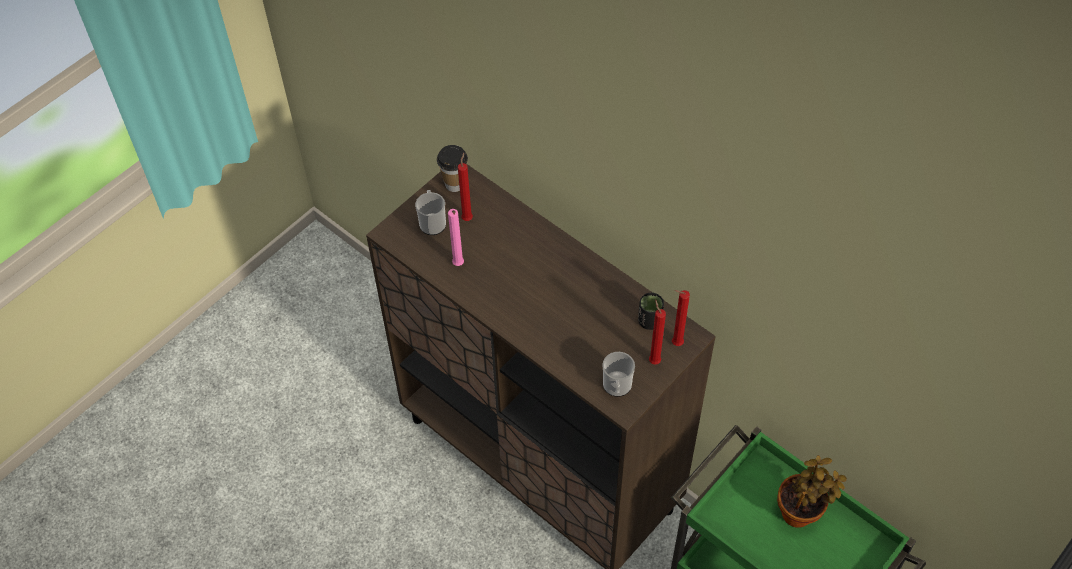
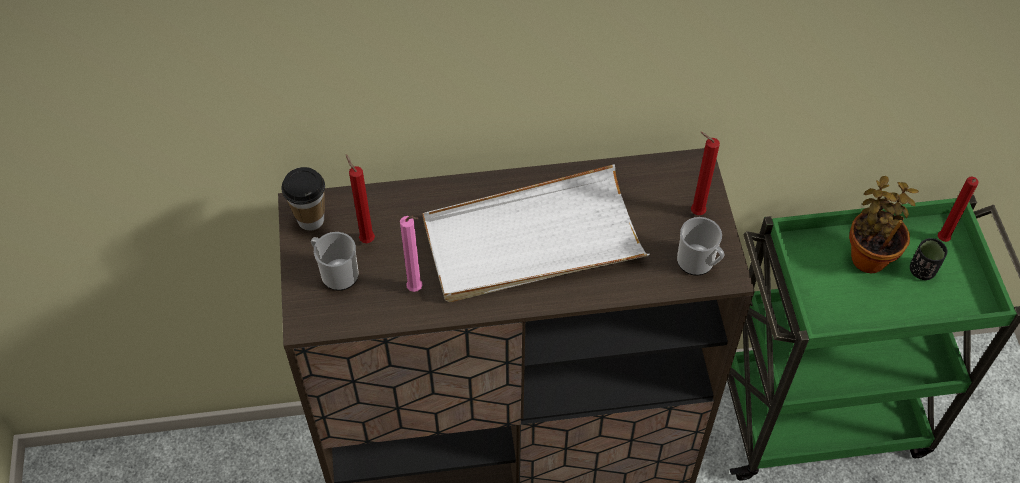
camera: 50 degrees left, 0 degrees up
black cup [638,293,664,330] -> black cup moved to [910,238,947,280]
red candle [672,290,690,346] -> red candle moved to [938,177,979,242]
none -> white tray [423,164,650,302]

